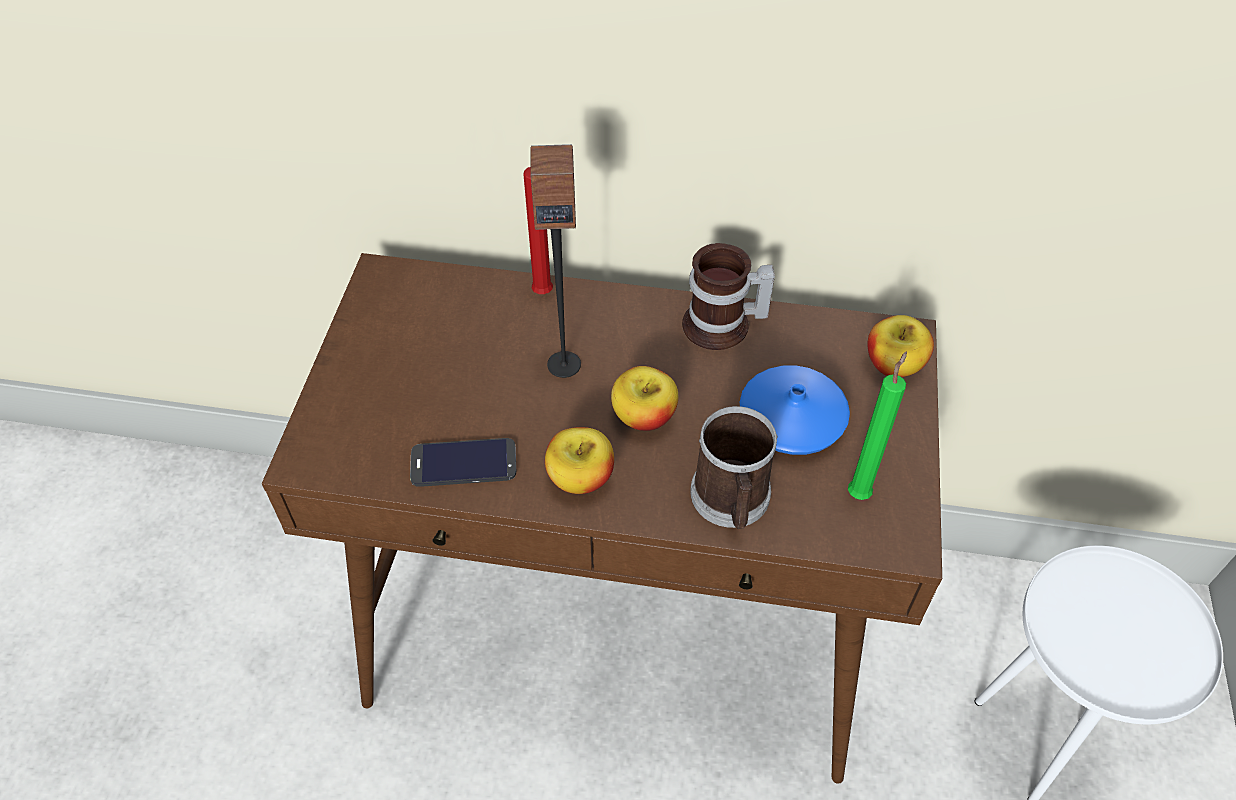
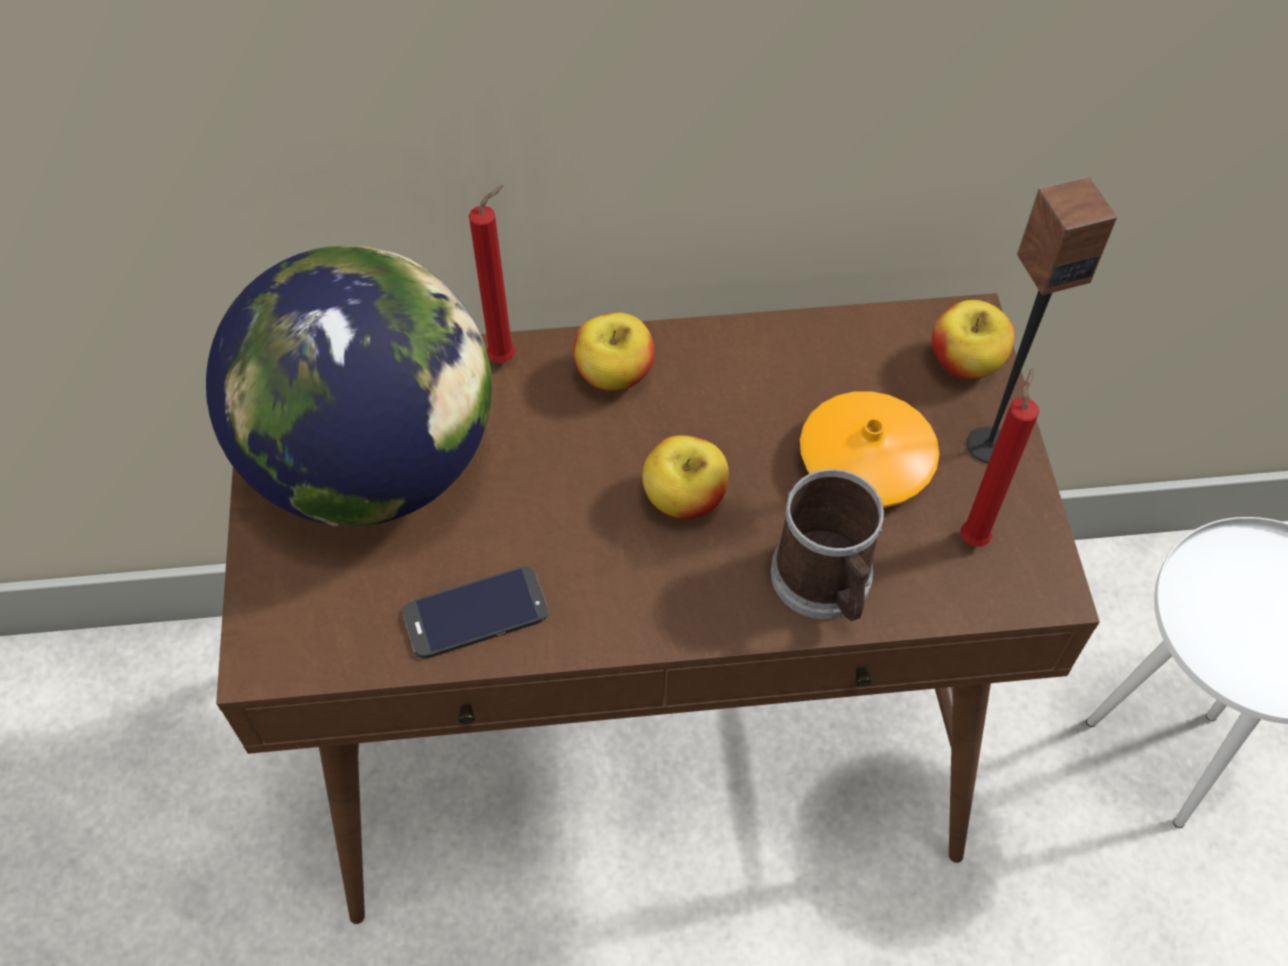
camera: 15 degrees left, 5 degrees up
speaker [530,144,581,378] -> speaker moved to [967,176,1117,463]
apple [545,427,614,494] -> apple moved to [574,313,654,391]
mug [682,243,775,350] -> none
blue vase [740,366,850,455] -> orange vase [800,391,939,508]
green candle [848,351,907,500] -> red candle [961,368,1039,547]
none -> globe [206,245,492,526]

